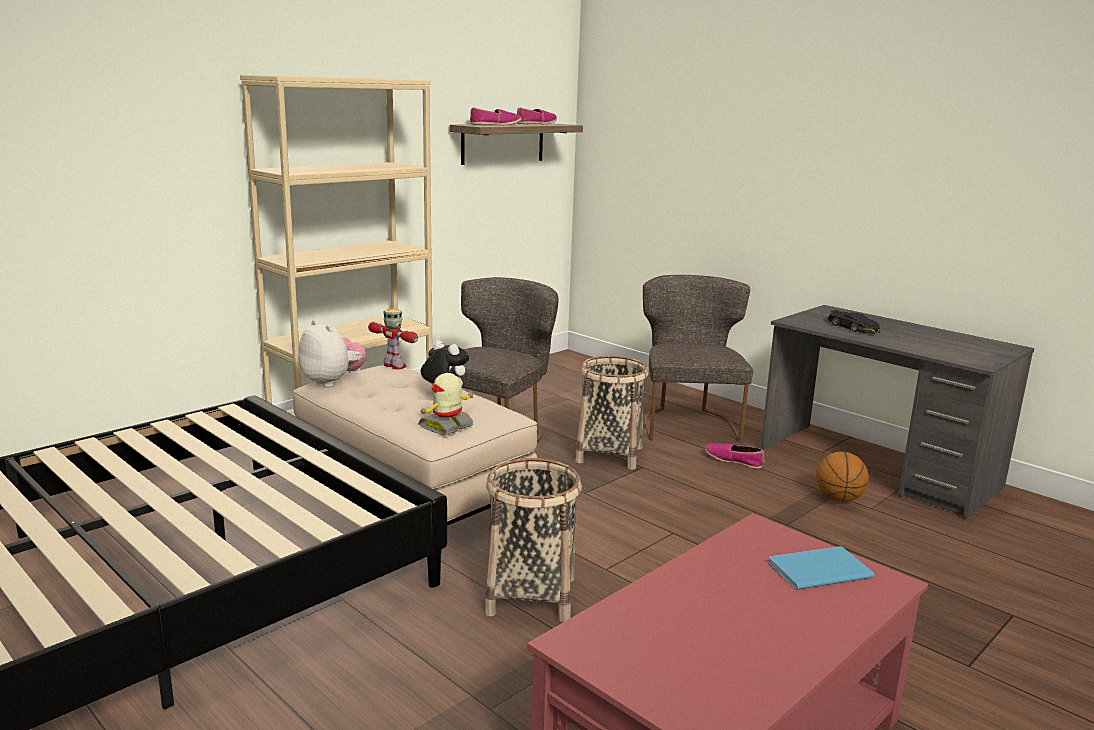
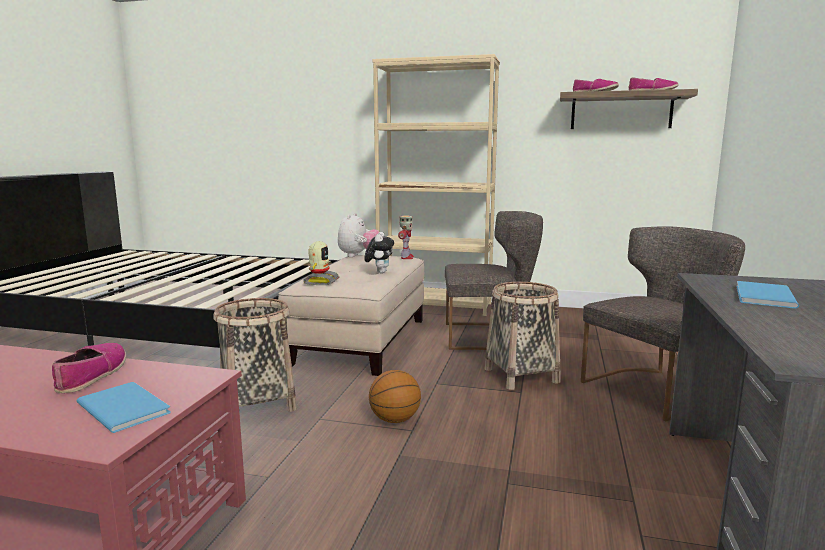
camera: 60 degrees right, 5 degrees down
toy robot [418,373,476,436] -> toy robot turned 90 degrees clockwise [303,241,340,285]
shoe [705,443,765,469] -> shoe moved to [52,343,126,393]
basketball [816,451,869,502] -> basketball moved to [369,370,421,423]
black toy car [828,310,880,334] -> blue book [736,281,799,309]

